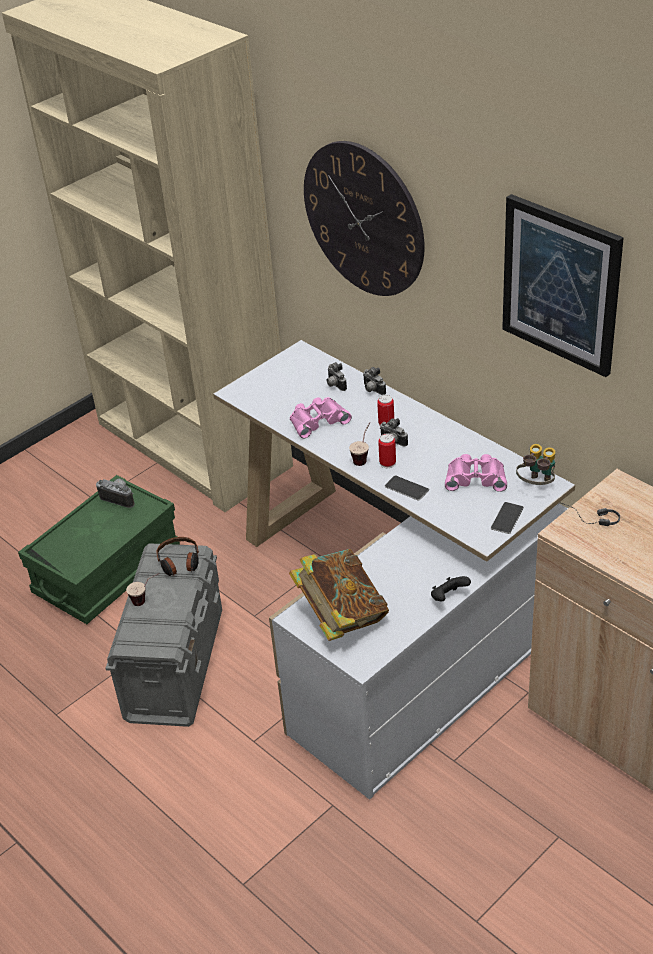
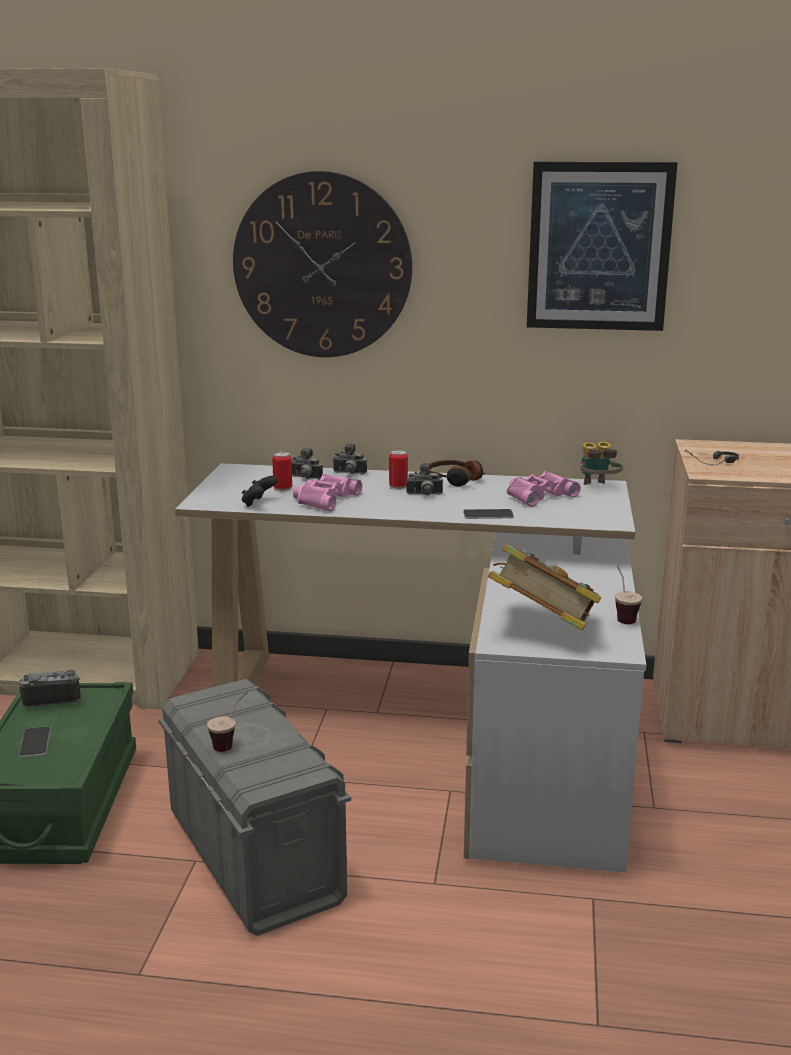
camera: 40 degrees left, 20 degrees down
headphones [156,537,199,576] -> headphones moved to [429,460,485,487]
cup [349,422,370,466] -> cup moved to [615,566,642,624]
can [378,434,396,468] -> can moved to [272,452,292,492]
black game controller [431,576,471,602] -> black game controller moved to [242,476,278,507]
phone [491,502,524,534] -> phone moved to [19,726,51,757]

